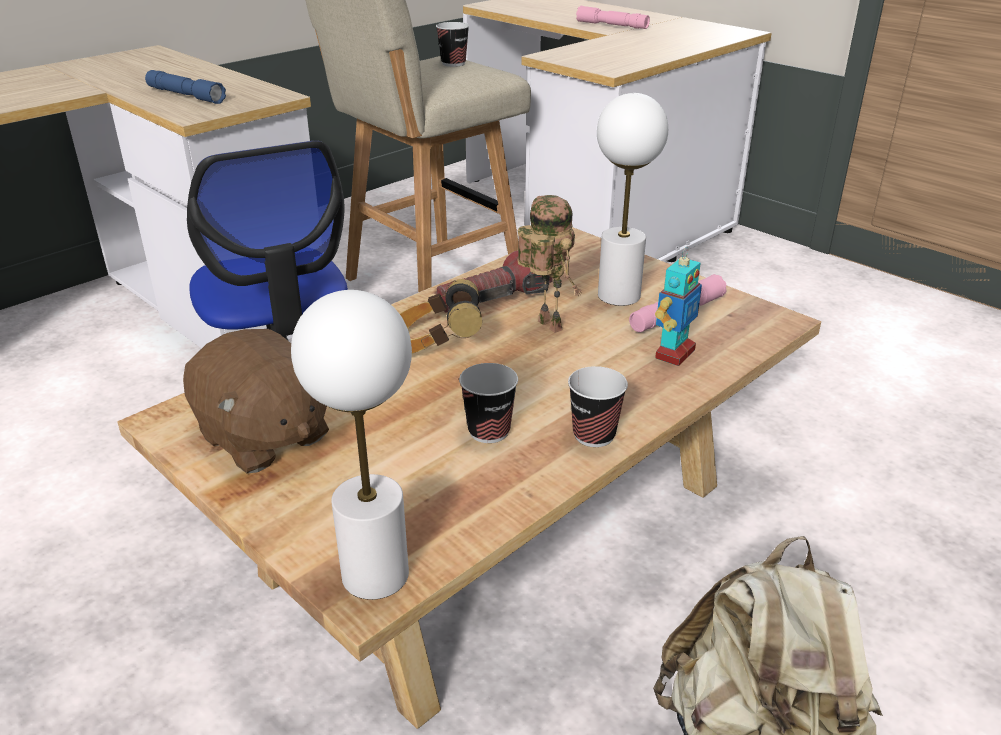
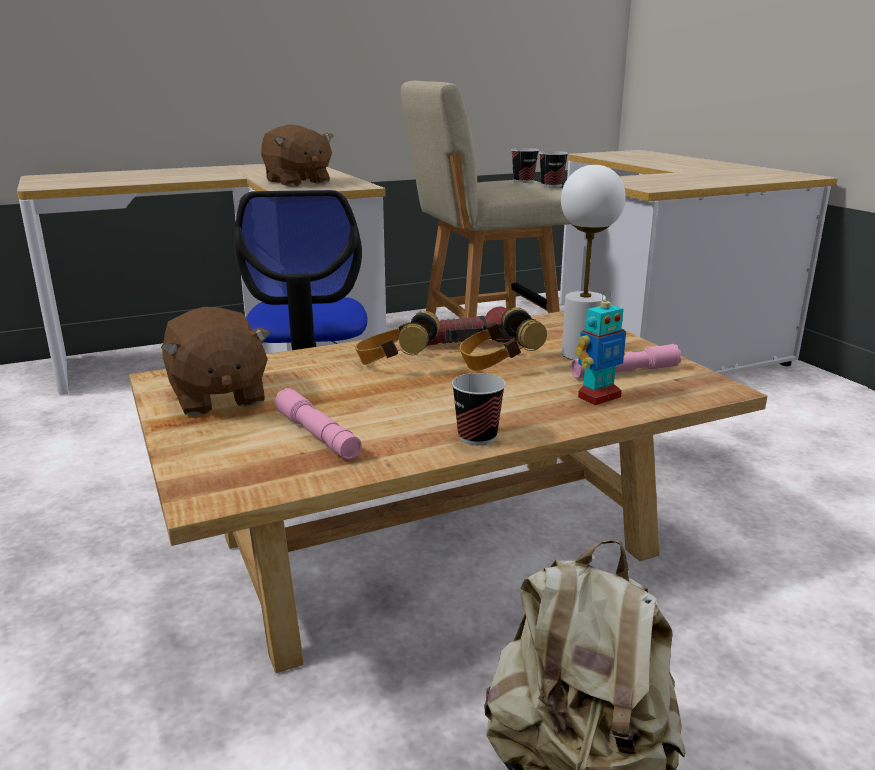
camera: 20 degrees right, 10 degrees down
blue flashlight [145,70,226,104] -> brown plush toy [261,125,334,187]
white table lamp [291,290,412,600] -> none
cup [459,363,518,443] -> cup moved to [539,151,568,187]
toy robot [517,195,582,333] -> headphones [459,307,547,370]
pink flashlight [576,6,650,29] -> pink flashlight moved to [274,388,362,460]

